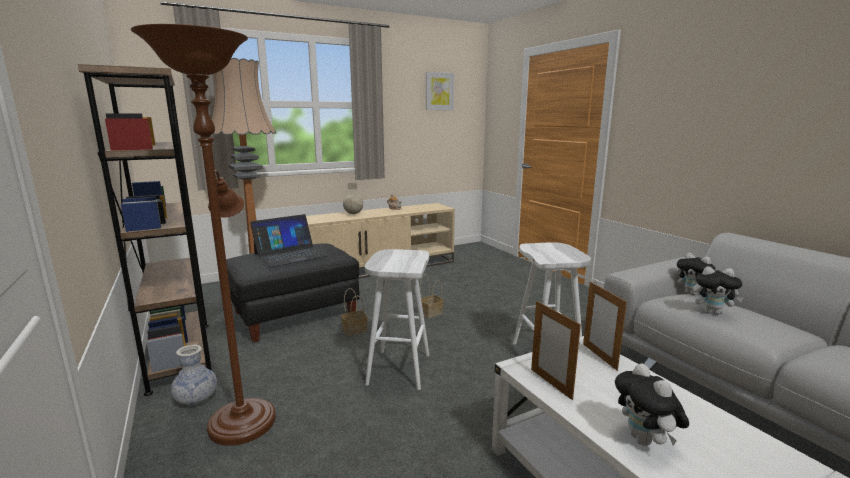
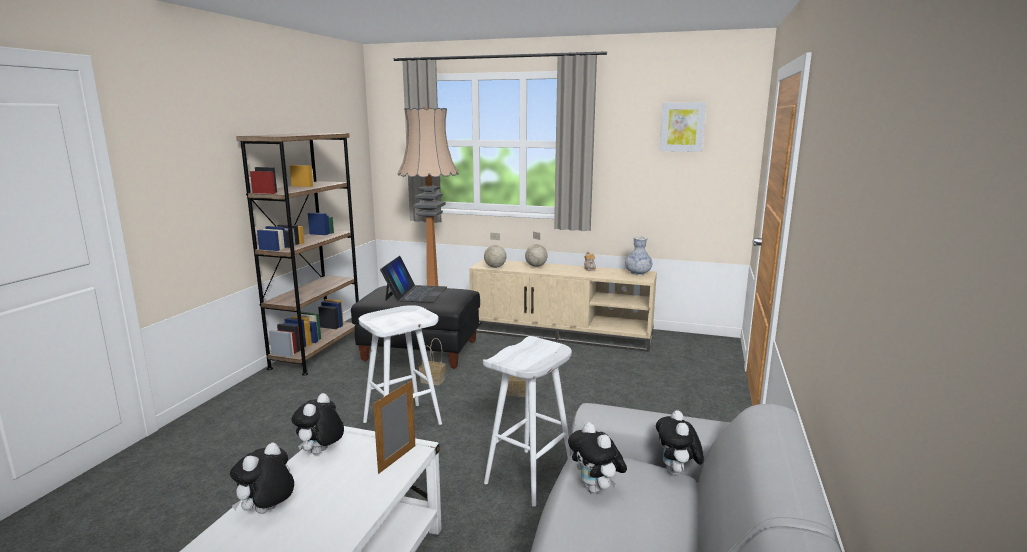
camera: 45 degrees right, 0 degrees up
brown floor lamp [131,24,276,446] -> none
vase [171,345,217,406] -> vase moved to [625,236,652,275]
laptop [250,214,328,267] -> laptop turned 90 degrees counterclockwise [380,256,447,303]
picture frame [531,301,581,400] -> plush toy [291,393,344,455]
none -> globe [484,233,506,268]

